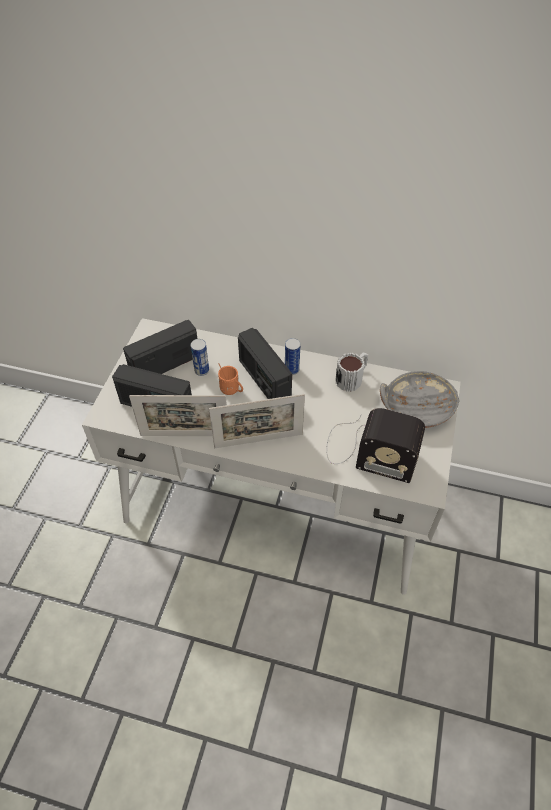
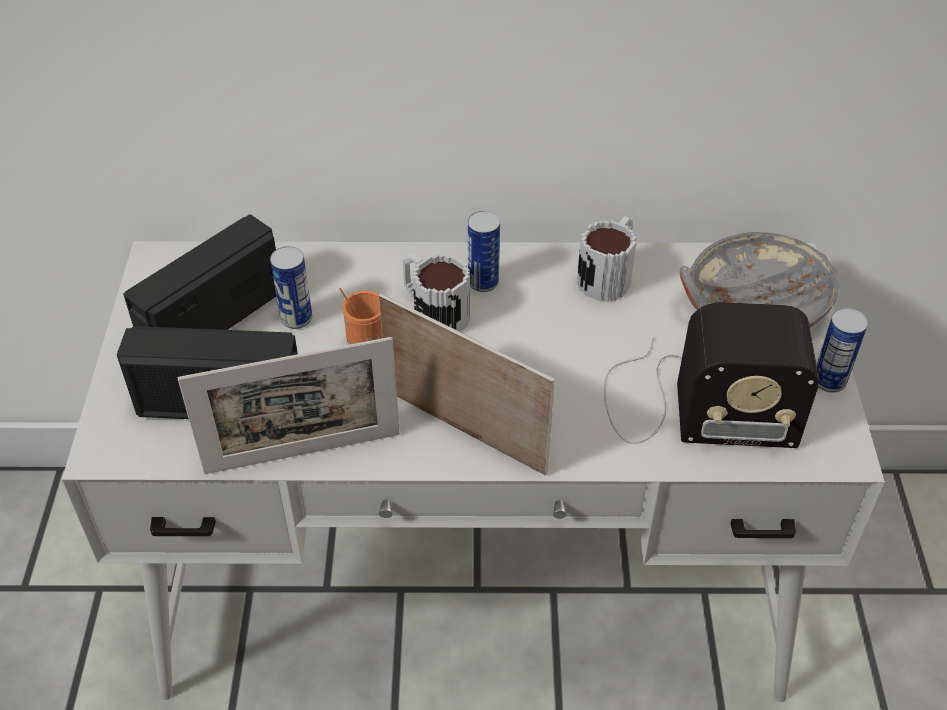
camera: 15 degrees left, 5 degrees down
picture frame [209,394,305,448] -> picture frame turned 120 degrees counterclockwise [379,293,555,476]
radio [238,328,292,399] -> mug [402,254,470,332]
none -> can [817,308,868,393]

